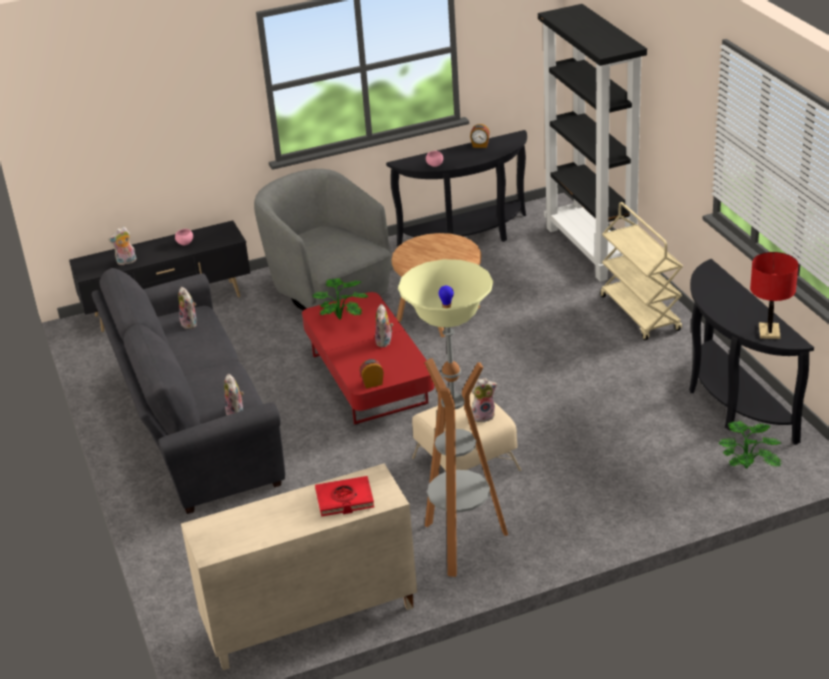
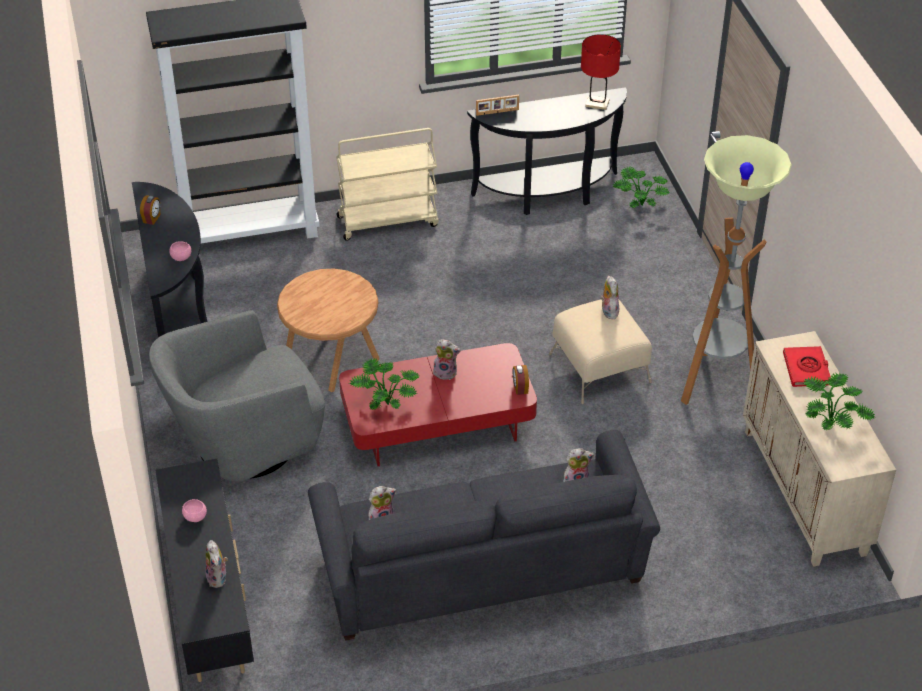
camera: 85 degrees left, 10 degrees up
none -> picture frame [476,95,519,116]
none -> potted plant [803,372,875,431]

